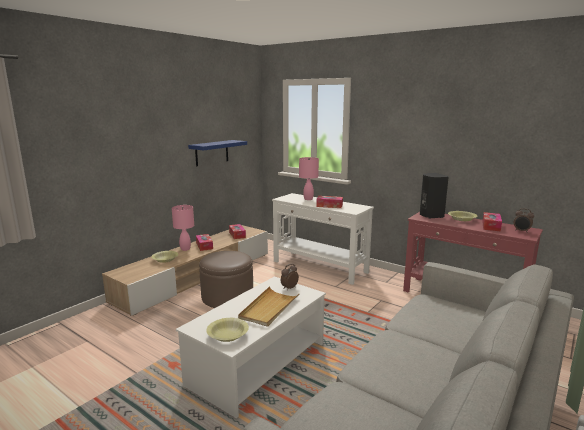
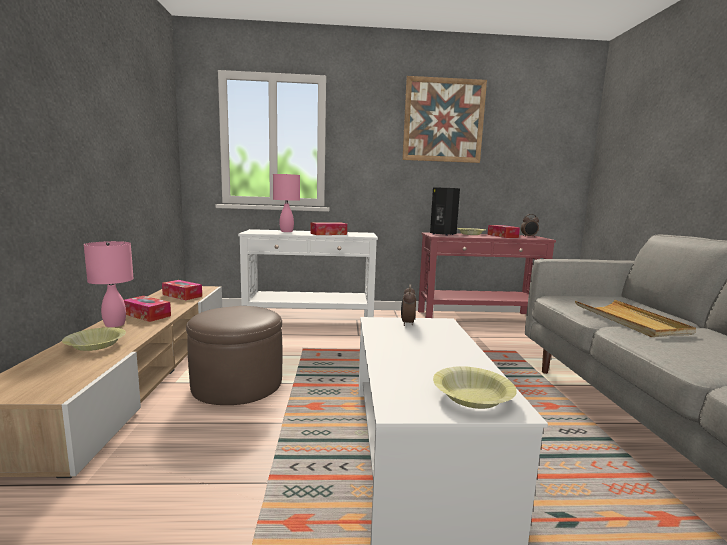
camera: 40 degrees left, 5 degrees down
blue shelf [188,140,247,167] -> none
beige tray [238,286,300,327] -> beige tray moved to [575,300,696,337]
none -> picture [402,76,487,163]

